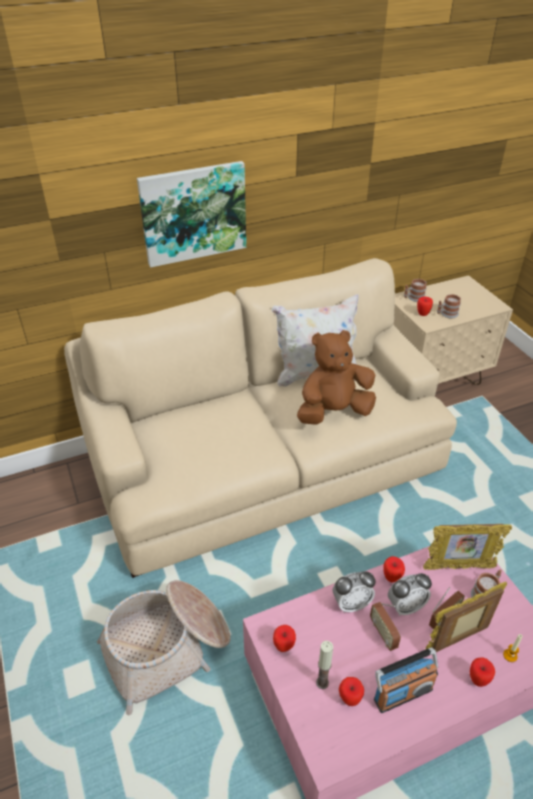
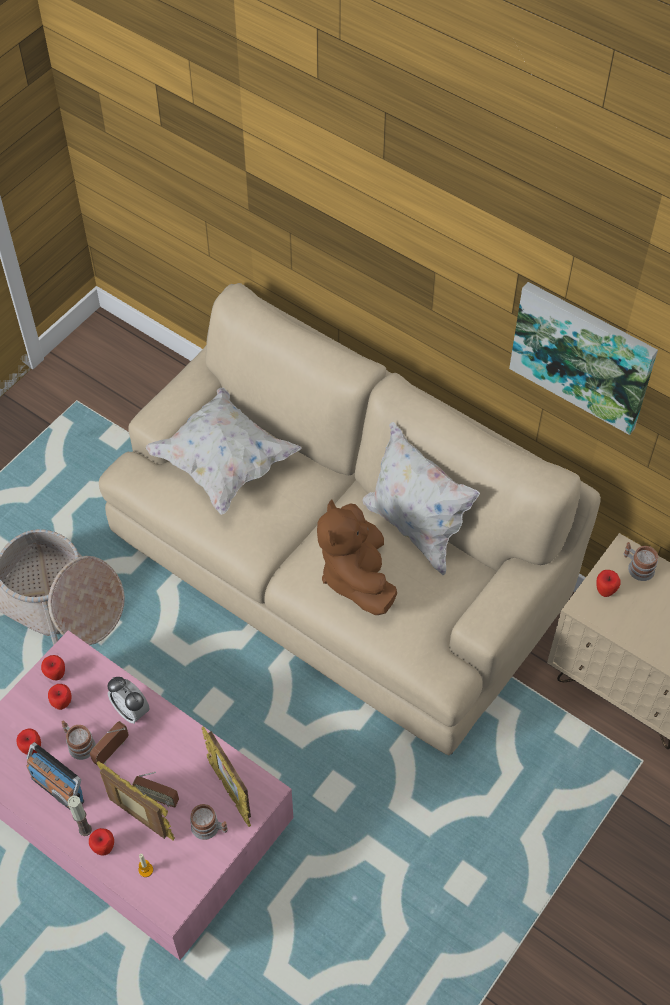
camera: 60 degrees right, 15 degrees up
picture [137,161,246,268] -> picture moved to [509,282,658,435]
brown plush toy [297,330,376,425] -> brown plush toy turned 135 degrees counterclockwise [317,500,397,615]
candle [316,641,333,689] -> candle moved to [68,795,92,836]
apple [383,556,405,582] -> apple moved to [48,684,72,710]
alarm clock [388,573,432,616] -> none
mug [437,294,461,318] -> mug moved to [62,720,96,760]
none -> white pillow [146,387,301,515]

